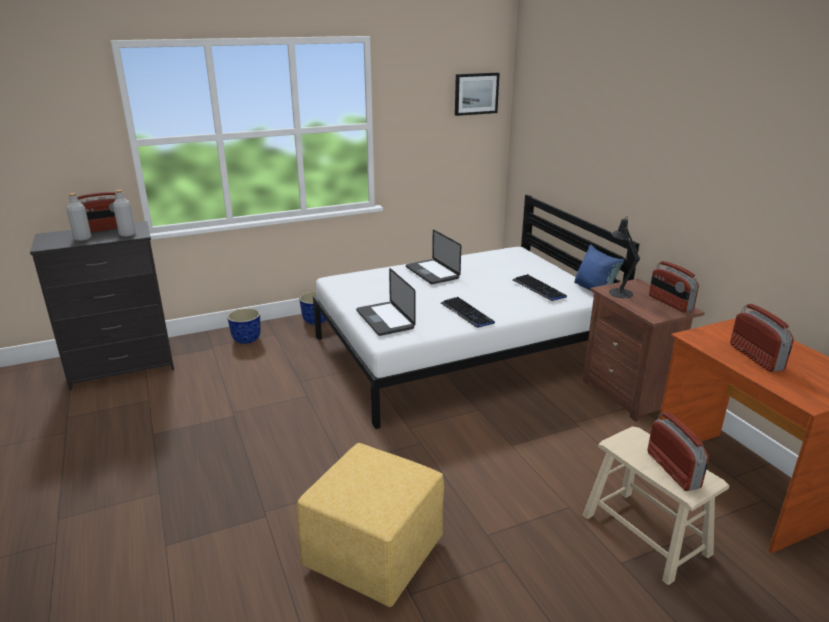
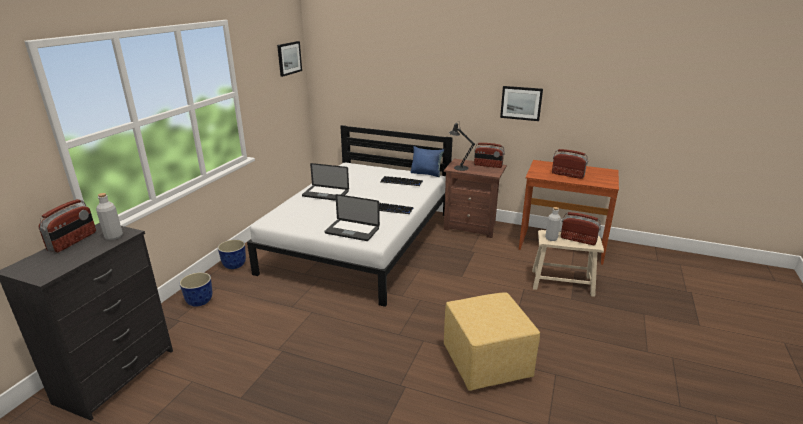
camera: 45 degrees left, 0 degrees up
grey bottle [67,193,91,241] -> grey bottle moved to [545,207,561,241]
none -> picture [500,86,543,121]

